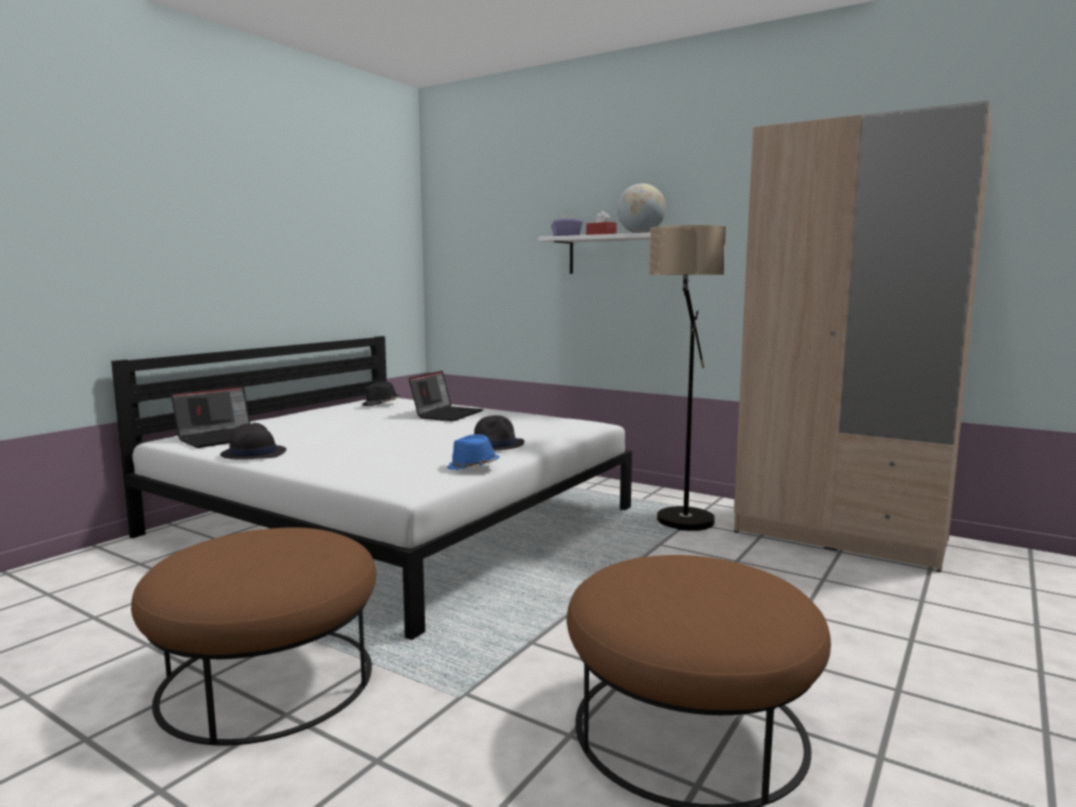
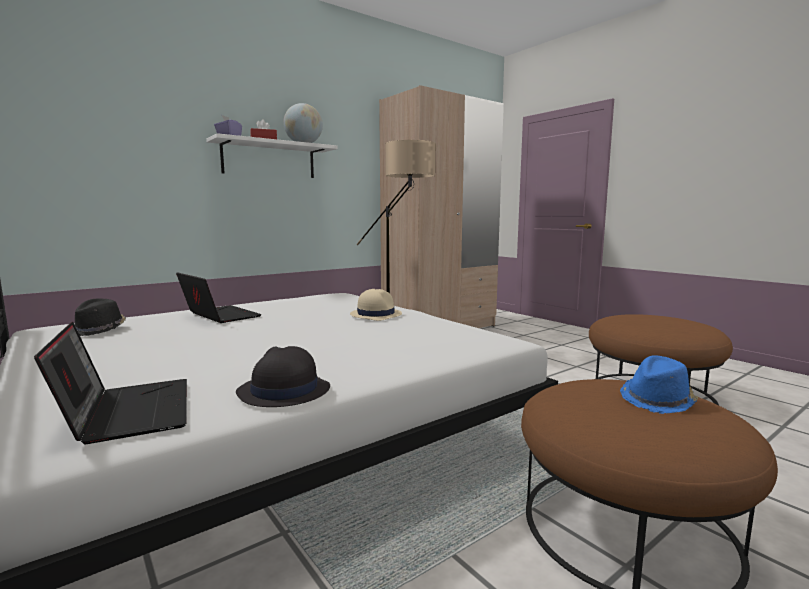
camera: 70 degrees left, 0 degrees up
blue hat [447,434,500,470] -> blue hat moved to [620,355,698,414]
black hat [474,415,524,450] -> beige hat [350,289,402,321]

